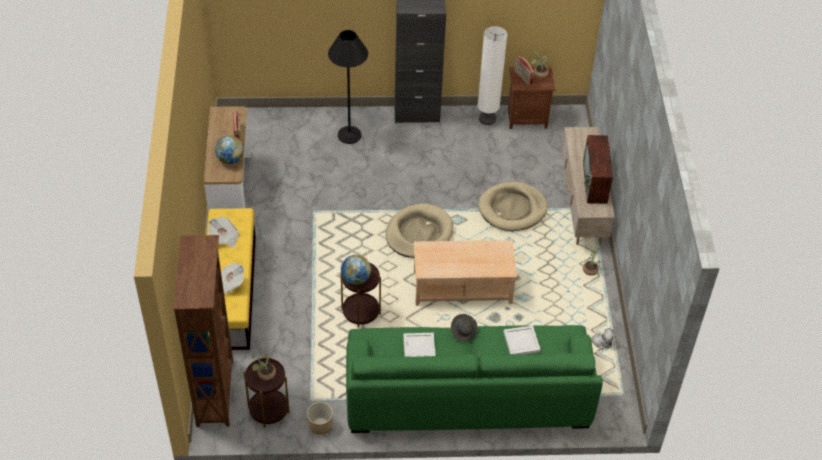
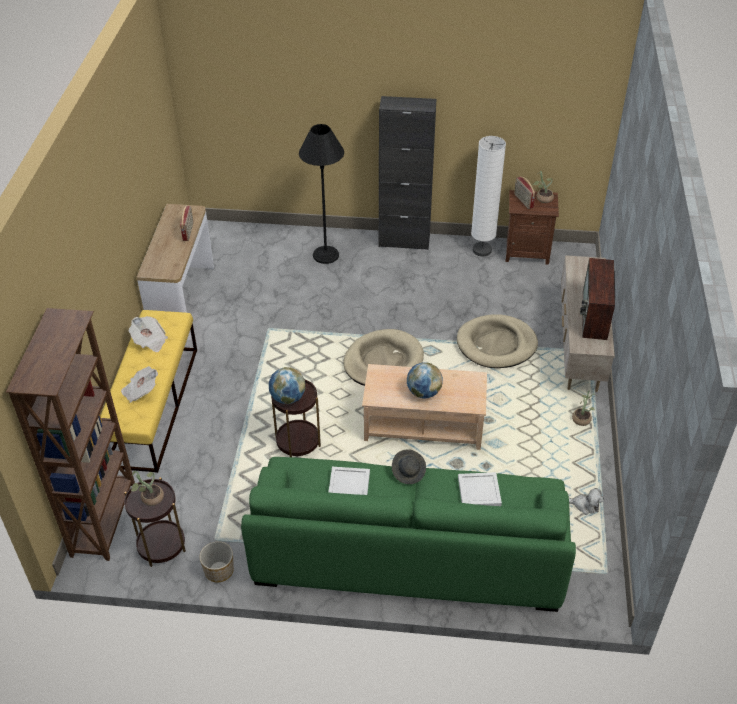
camera: 10 degrees right, 5 degrees down
globe [215,136,244,164] -> globe moved to [407,362,443,398]

